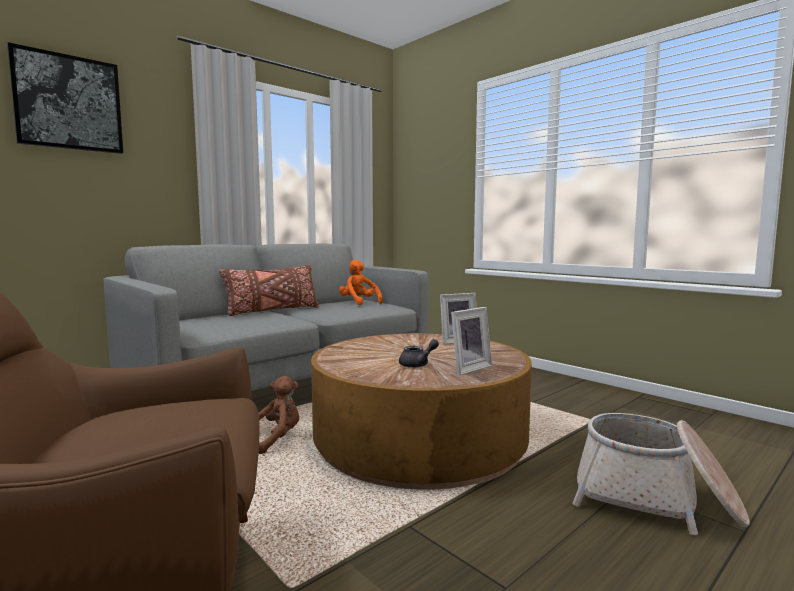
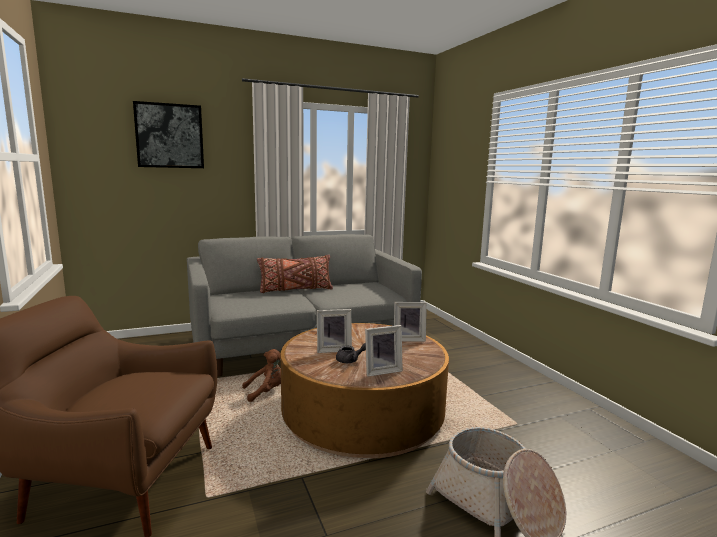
camera: 20 degrees right, 5 degrees up
orange plush toy [339,260,383,305] -> none
none -> picture frame [317,309,352,353]

